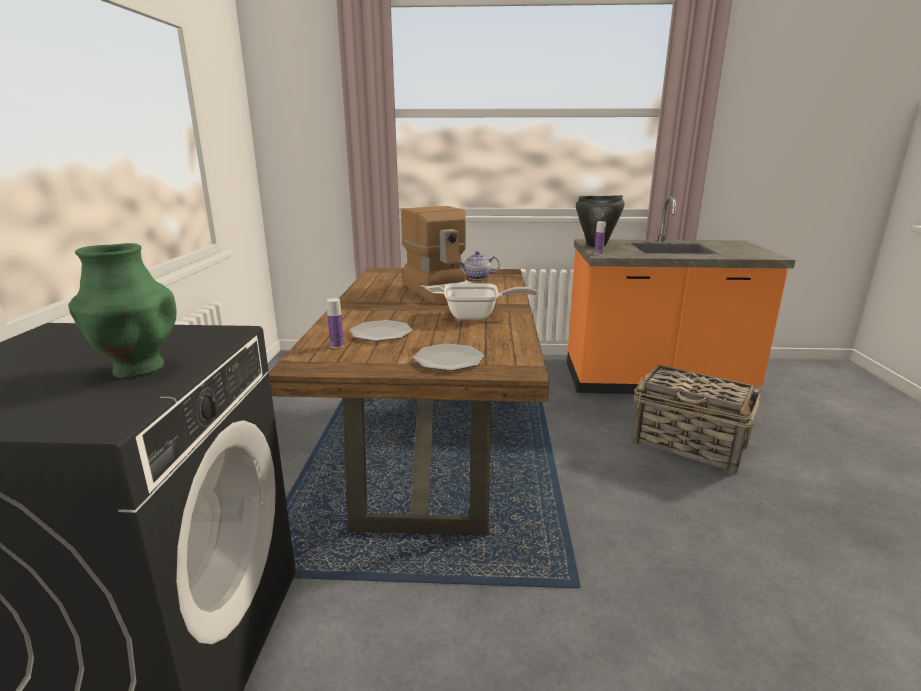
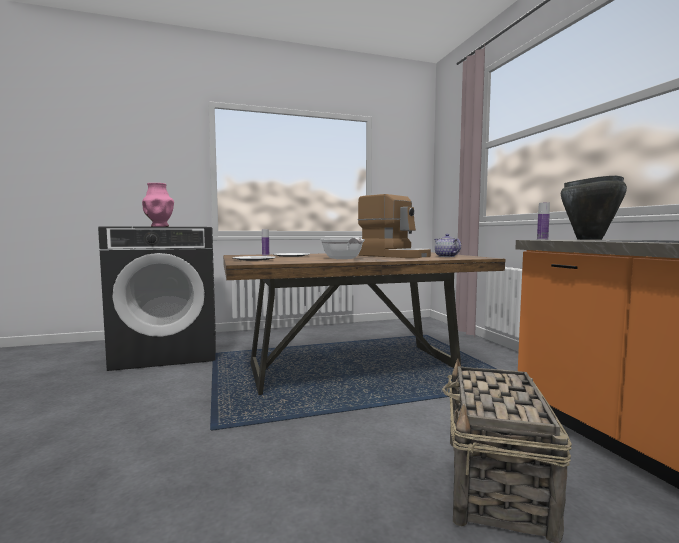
camera: 70 degrees right, 15 degrees down
green vase [68,243,177,378] -> pink vase [142,183,174,227]
coffee machine [401,206,472,304] -> coffee machine turned 90 degrees counterclockwise [358,194,431,258]

